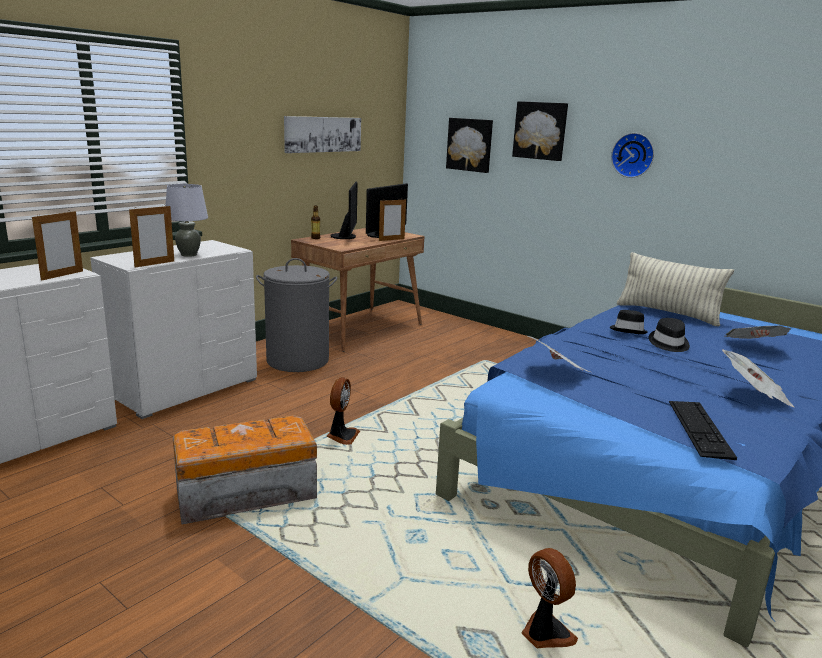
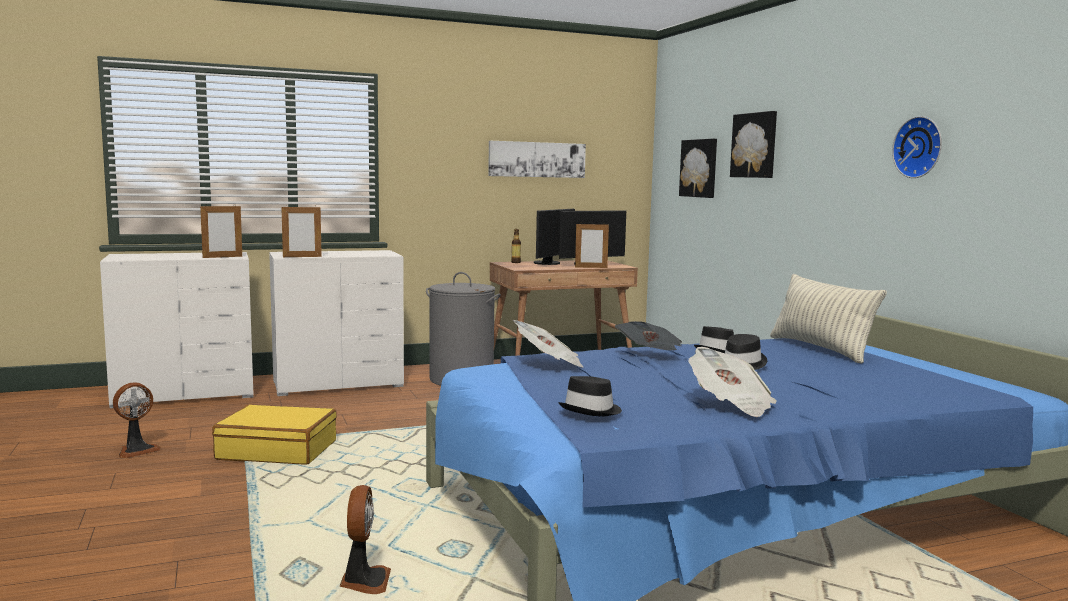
camera: 30 degrees right, 10 degrees down
grey table lamp [165,184,208,257] -> none
storage box [173,415,317,524] -> yellow suitcase [212,404,337,465]
fan [326,378,360,445] -> fan moved to [113,382,161,458]
wall clock [611,133,654,178] -> wall clock moved to [892,116,942,178]
keyboard [669,401,737,460] -> black hat [558,376,622,416]
newspaper [725,326,791,339] -> newspaper moved to [614,321,681,350]

